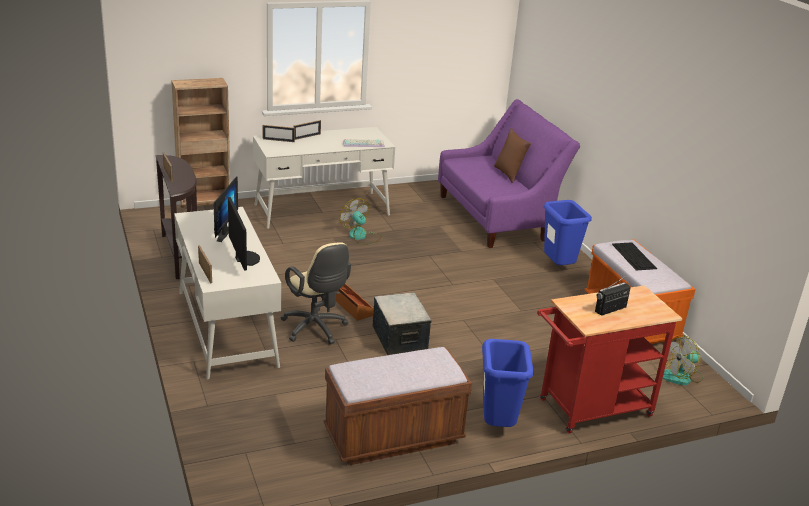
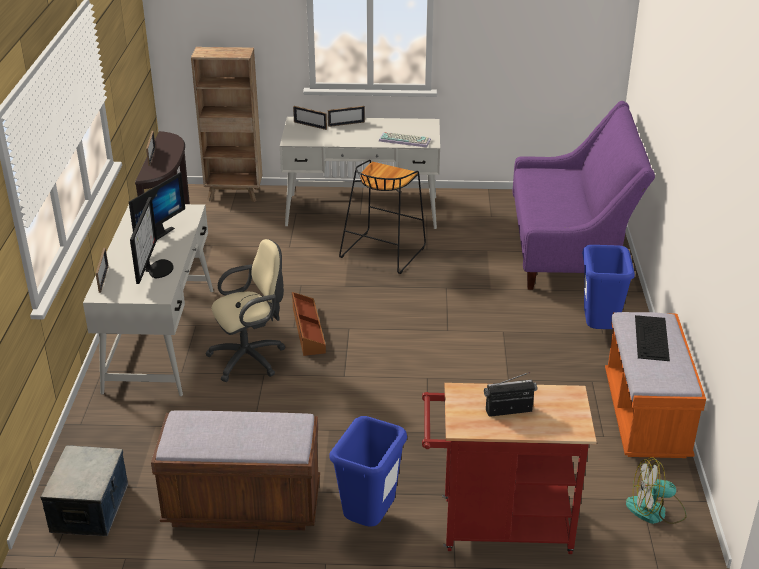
camera: 25 degrees right, 5 degrees up
beige office chair [281,242,351,344] -> beige office chair turned 105 degrees counterclockwise [205,239,285,382]
fan [339,198,382,245] -> black stool [339,160,426,274]
storage box [373,292,432,355] -> storage box moved to [40,445,128,536]
brown pillow [494,128,531,183] -> none

